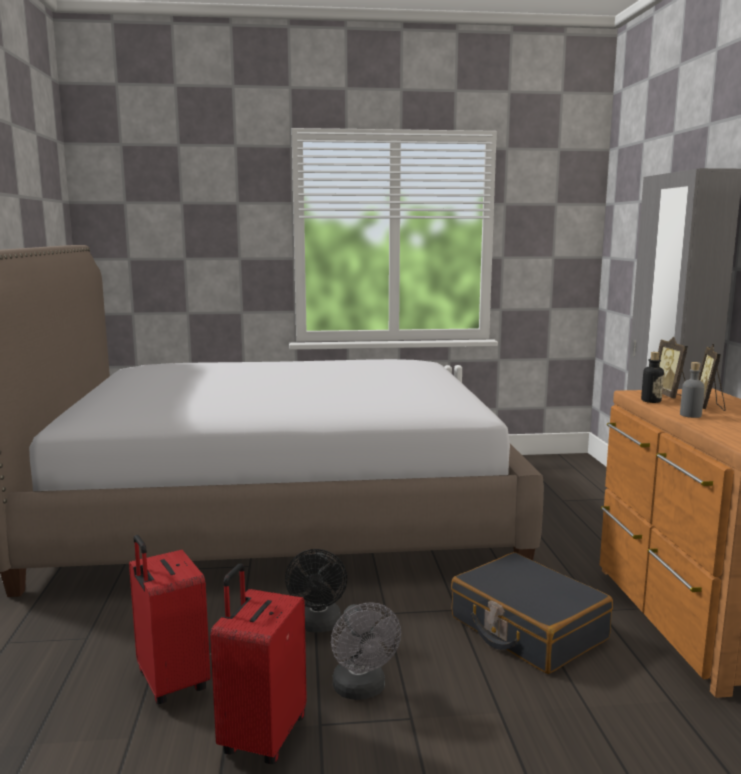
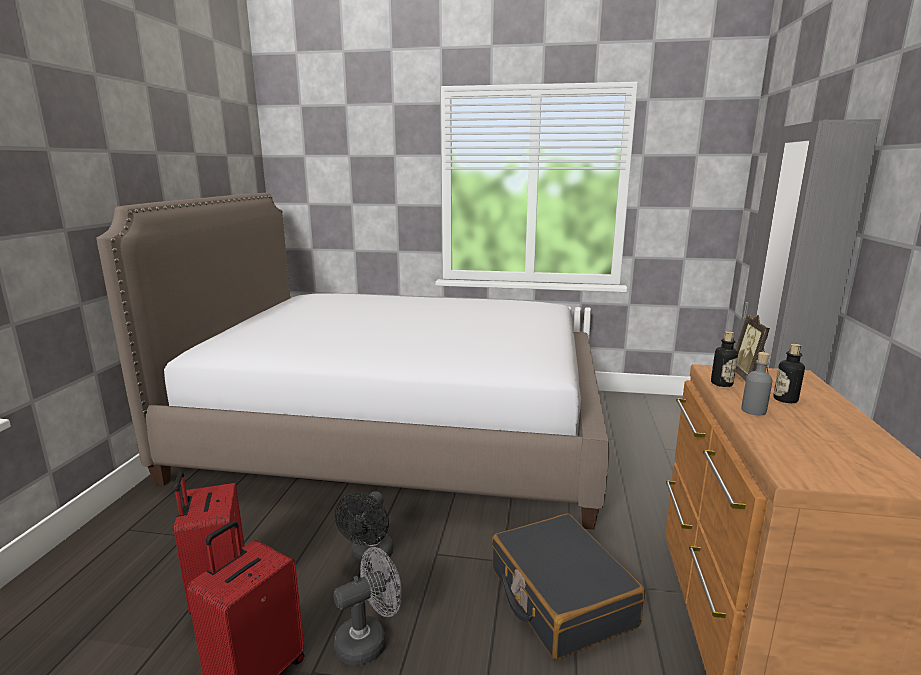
camera: 15 degrees right, 5 degrees up
grey fan [331,602,401,700] -> grey fan turned 120 degrees counterclockwise [333,547,402,666]
picture frame [698,344,726,411] -> bottle [773,344,805,403]

